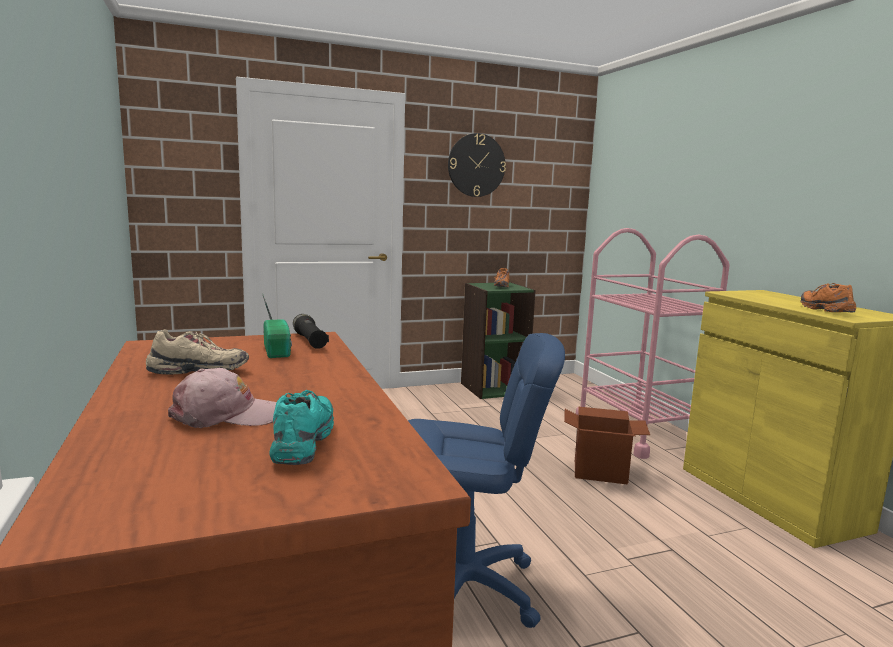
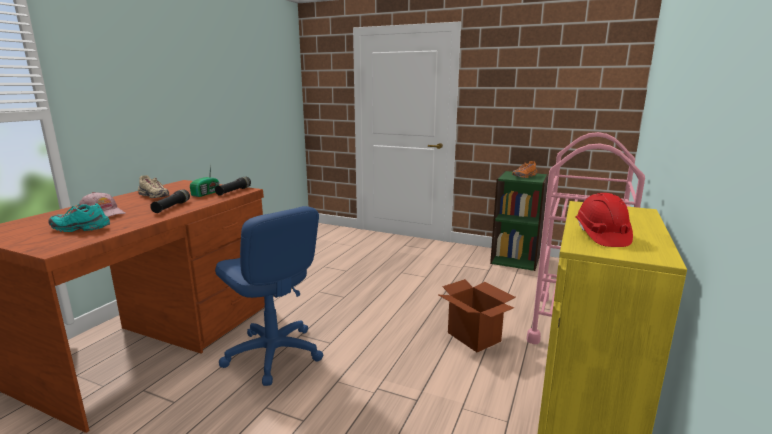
camera: 45 degrees right, 5 degrees up
turquoise shoe [270,390,334,465] -> turquoise shoe turned 135 degrees counterclockwise [48,203,110,232]
wall clock [448,133,506,197] -> none
orange shoe [800,283,856,312] -> red hard hat [575,193,633,247]
none -> black flashlight [150,189,190,213]

